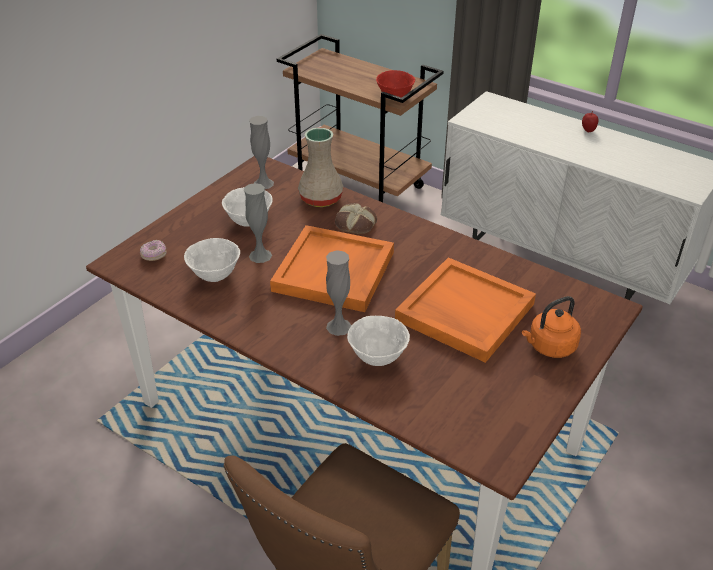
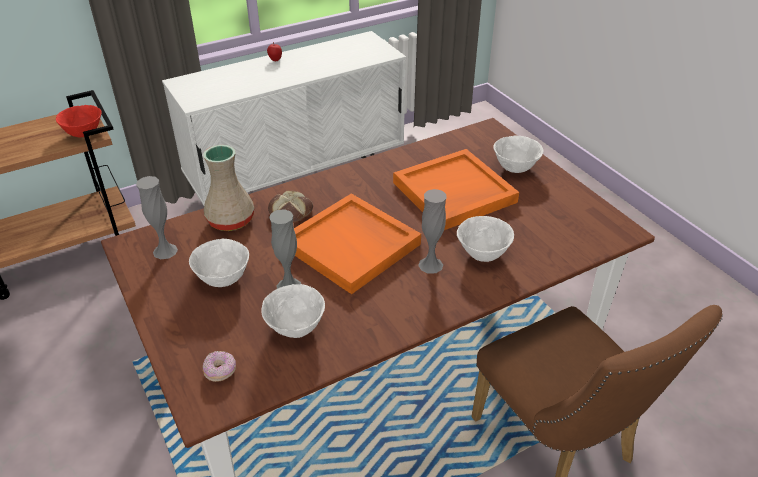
camera: 65 degrees left, 0 degrees up
orange kettle [522,296,581,358] -> white bowl [493,136,543,173]

